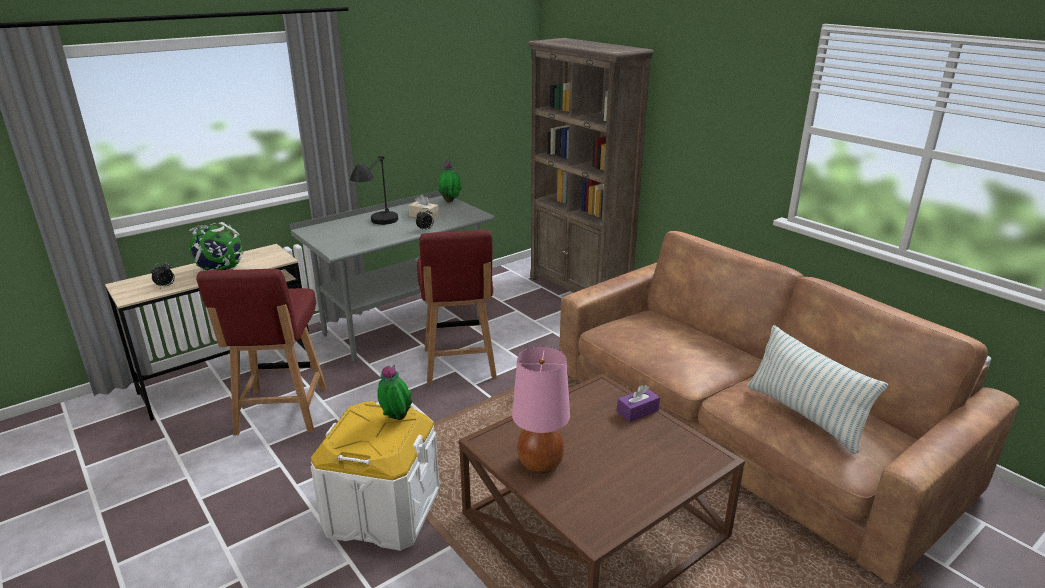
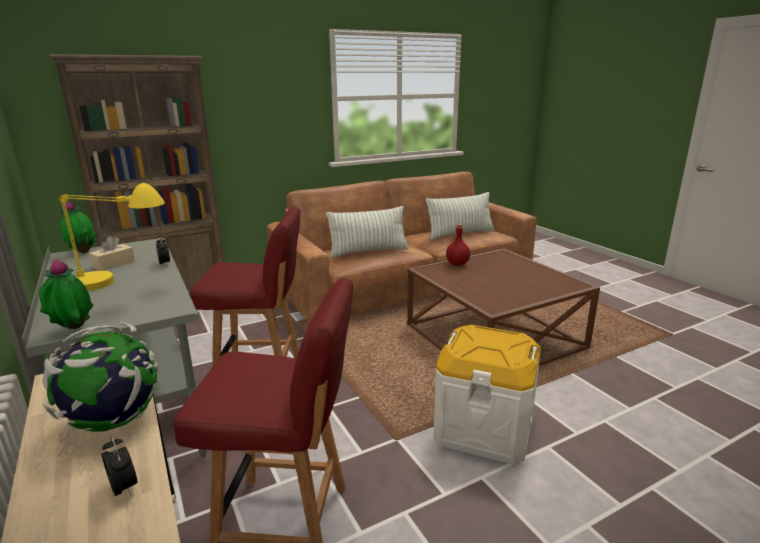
camera: 80 degrees left, 5 degrees down
black table lamp [350,156,398,225] -> yellow table lamp [58,183,165,291]
potted plant [377,364,412,420] -> potted plant moved to [39,259,93,329]
pink table lamp [512,346,570,474] -> none
purple tissue box [617,385,660,422] -> red bottle [446,224,470,265]
none -> pillow [326,206,409,258]

